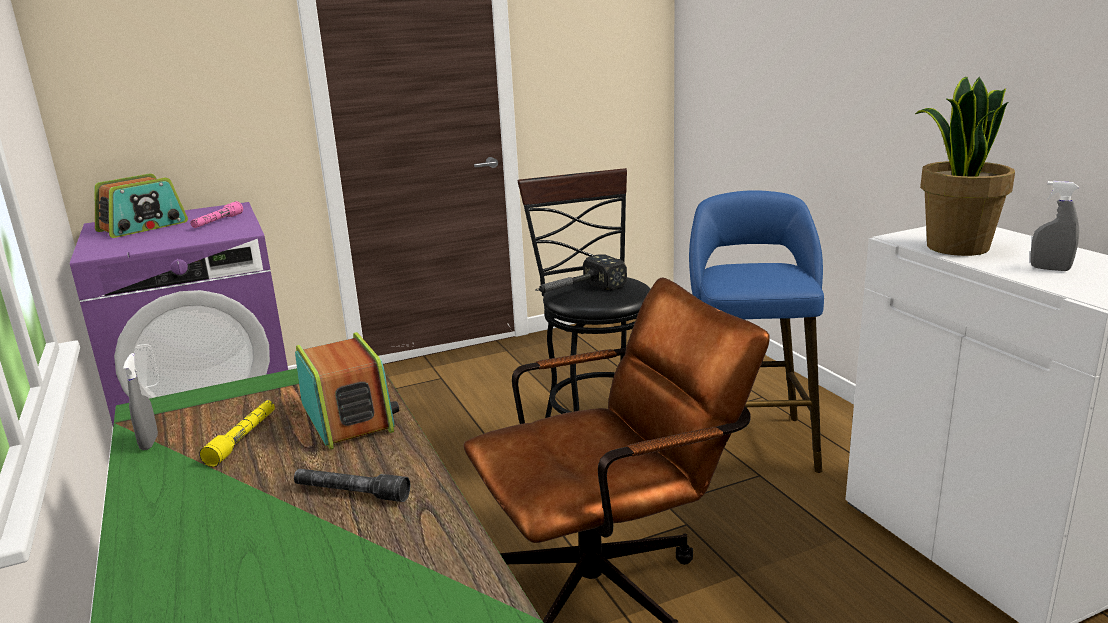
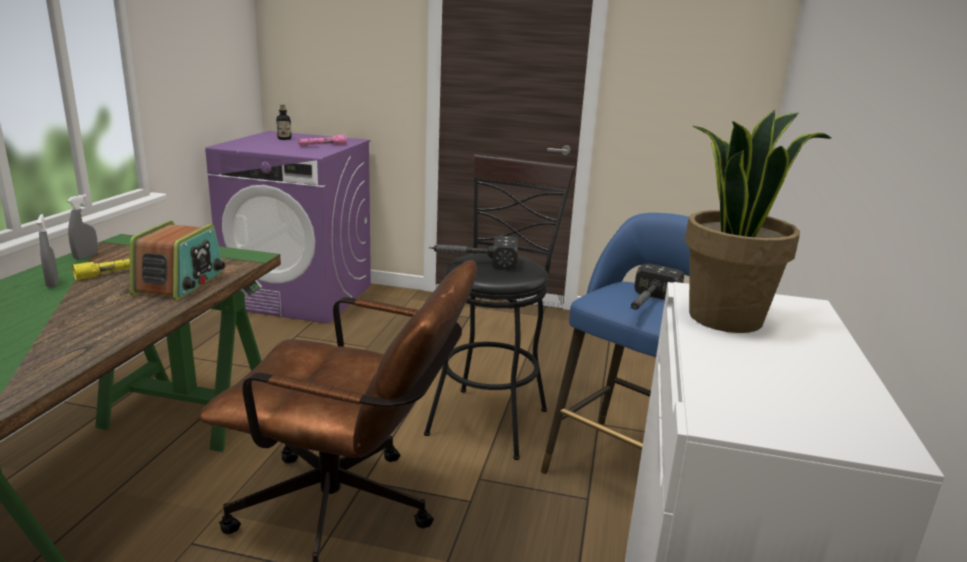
camera: 35 degrees right, 0 degrees up
radio [95,174,188,238] -> bottle [276,105,291,140]
grey flashlight [294,469,410,502] -> none
grey spray bottle [1030,181,1079,271] -> grey spray bottle moved to [37,214,59,288]
none -> hammer [630,264,684,310]

